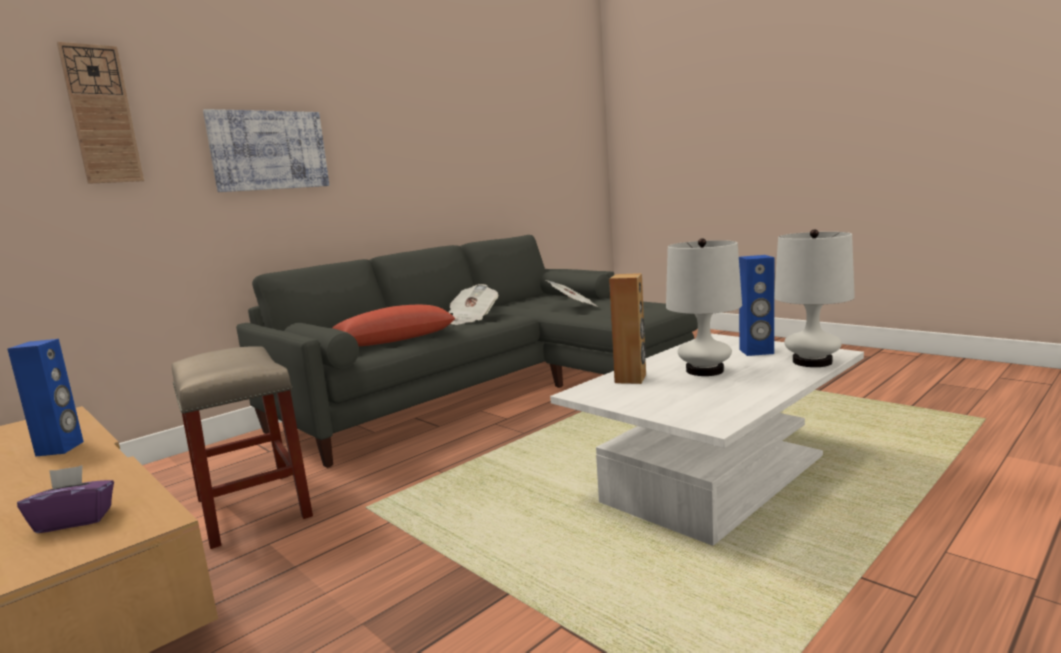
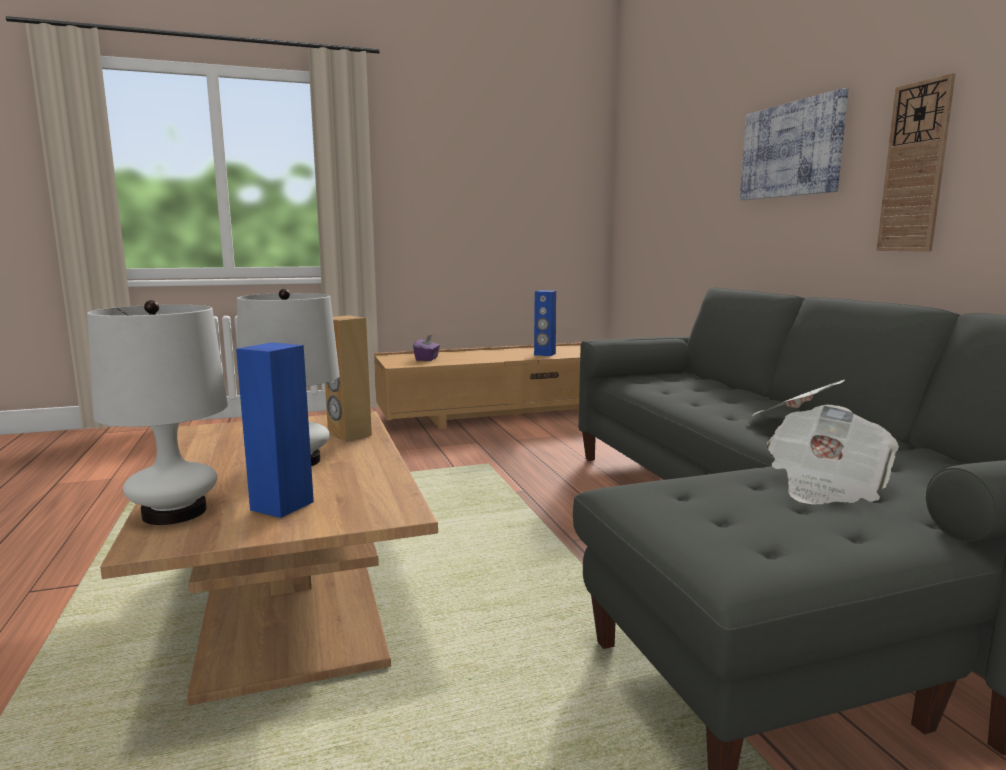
camera: 115 degrees right, 0 degrees up
wall clock [57,42,144,184] -> wall clock moved to [876,73,956,252]
beige stool [172,346,313,549] -> none
red pillow [333,305,458,346] -> none
white coffee table [550,334,864,546] -> brown coffee table [100,411,438,706]

